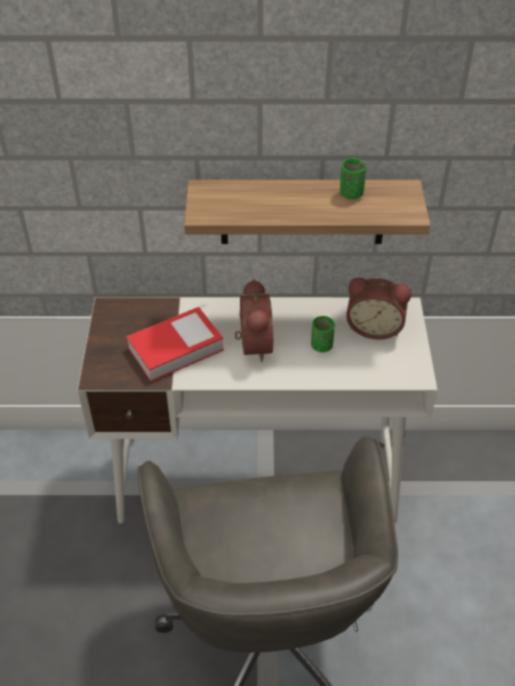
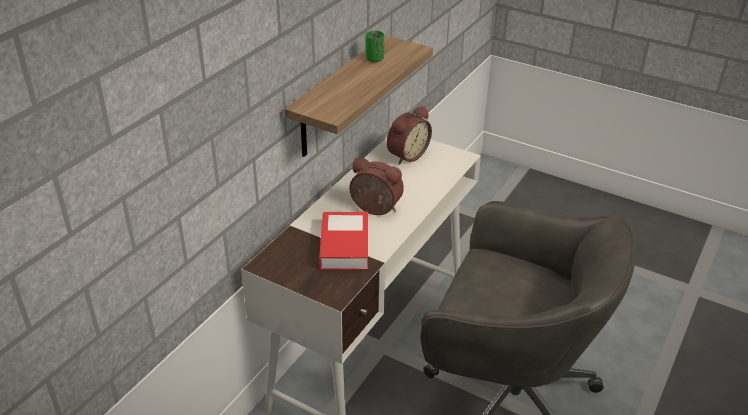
camera: 60 degrees left, 10 degrees down
green cup [311,316,335,352] -> none

